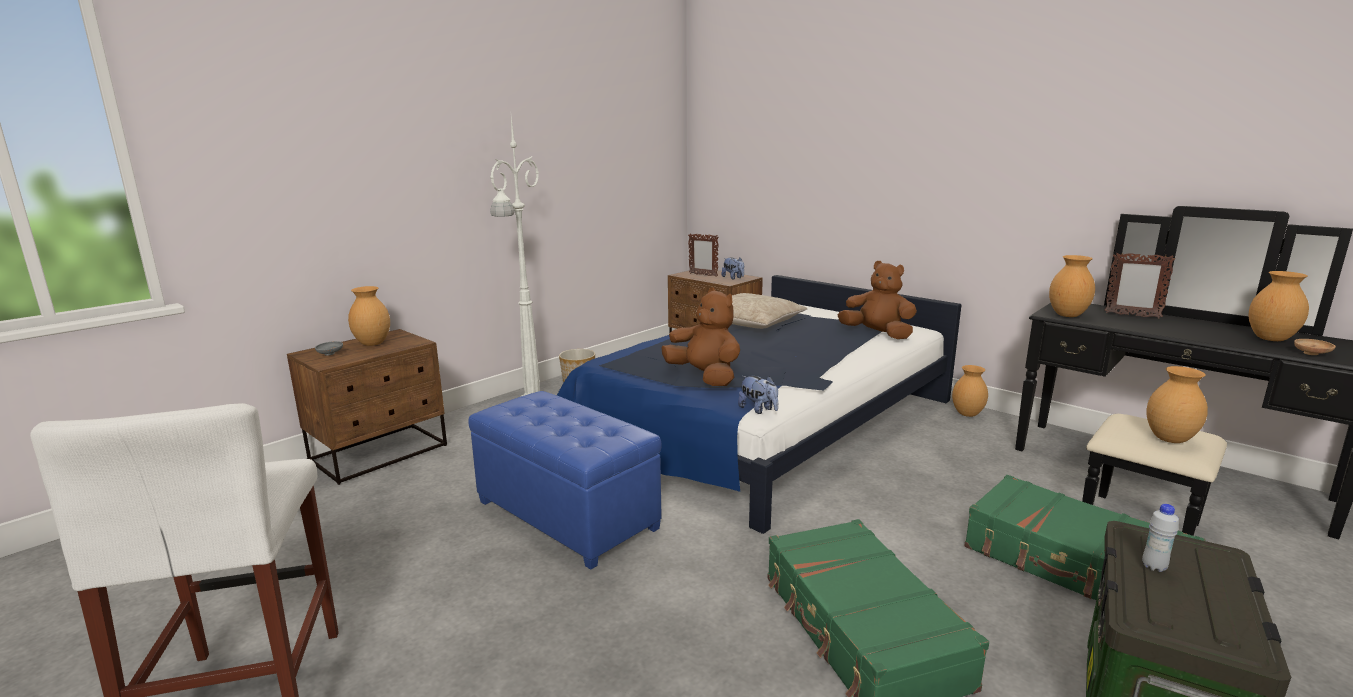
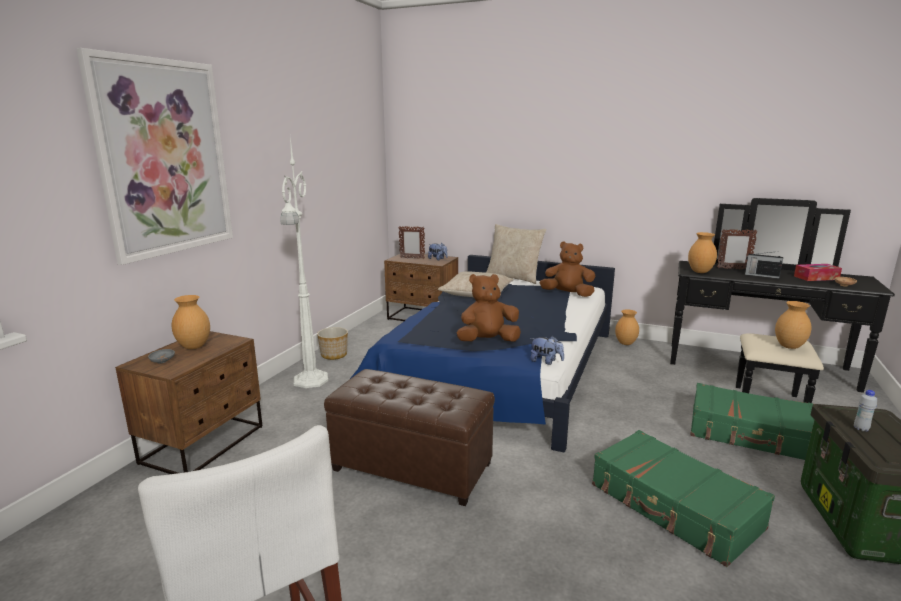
camera: 20 degrees left, 0 degrees up
blue ottoman [468,391,662,570] -> brown ottoman [324,369,495,506]
brown plush toy [662,287,740,386] -> brown plush toy turned 45 degrees counterclockwise [457,274,521,341]
brown vase [1248,271,1309,341] -> tissue box [794,264,842,281]
none -> picture [76,48,233,265]
none -> beige pillow [486,224,546,284]
none -> radio [745,251,783,279]

